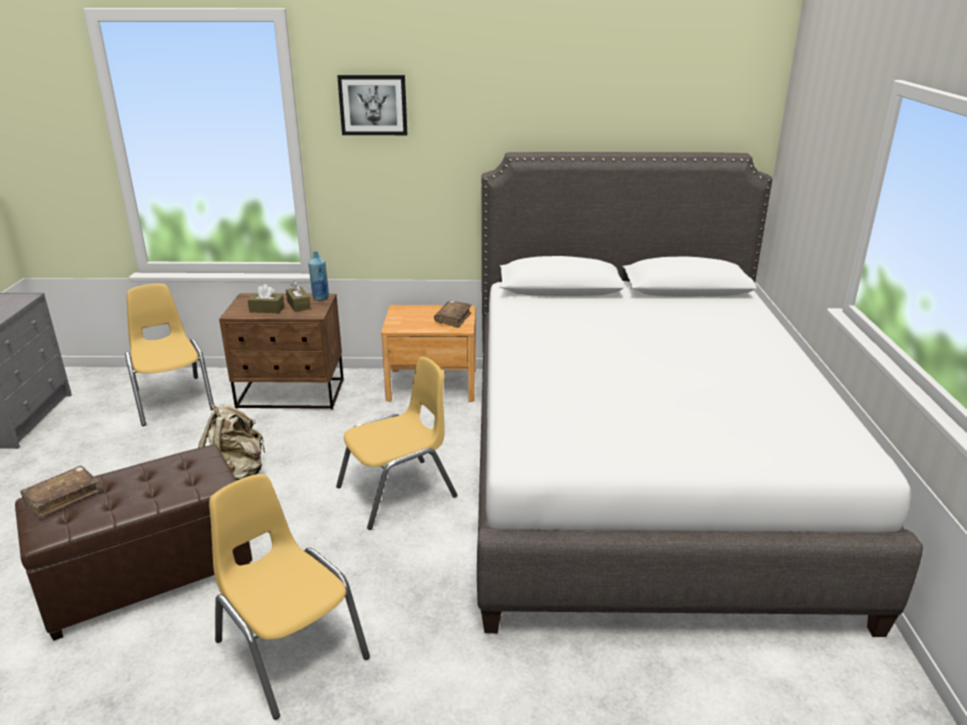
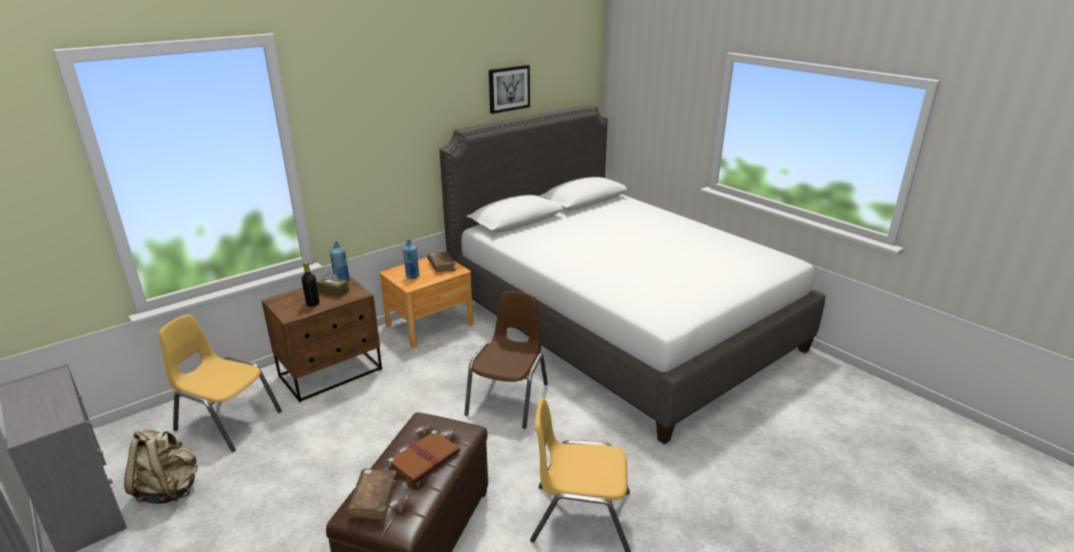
camera: 40 degrees left, 0 degrees up
beige backpack [198,404,265,480] -> beige backpack moved to [124,429,198,504]
brown tissue box [248,284,284,313] -> black bottle [301,262,319,307]
yellow chair [336,357,457,530] -> brown chair [464,291,548,429]
picture [337,75,407,135] -> picture moved to [489,65,530,114]
none -> brown book [388,430,460,484]
none -> blue bottle [403,239,419,279]

